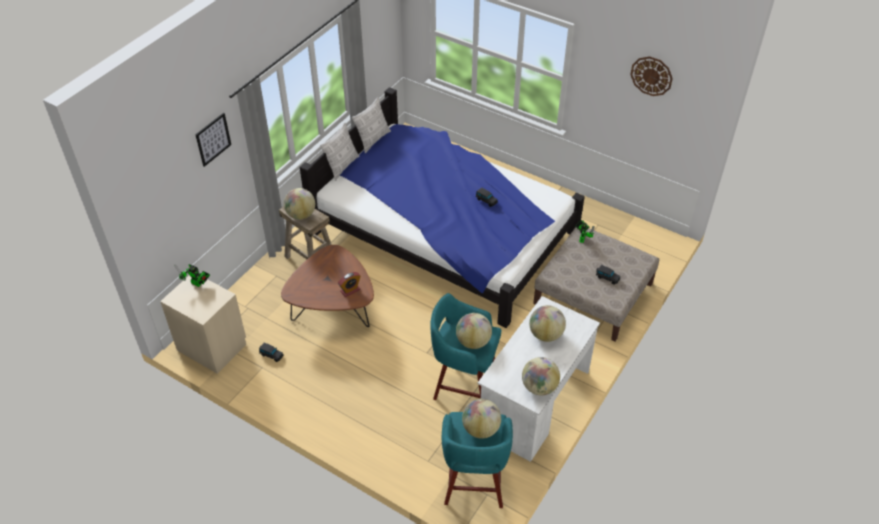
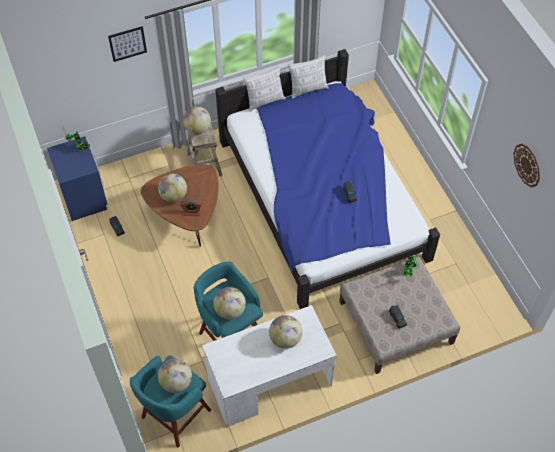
camera: 35 degrees right, 10 degrees up
beige nightstand [160,275,246,374] -> blue nightstand [47,136,107,221]
globe [522,357,560,395] -> globe moved to [158,174,187,202]

